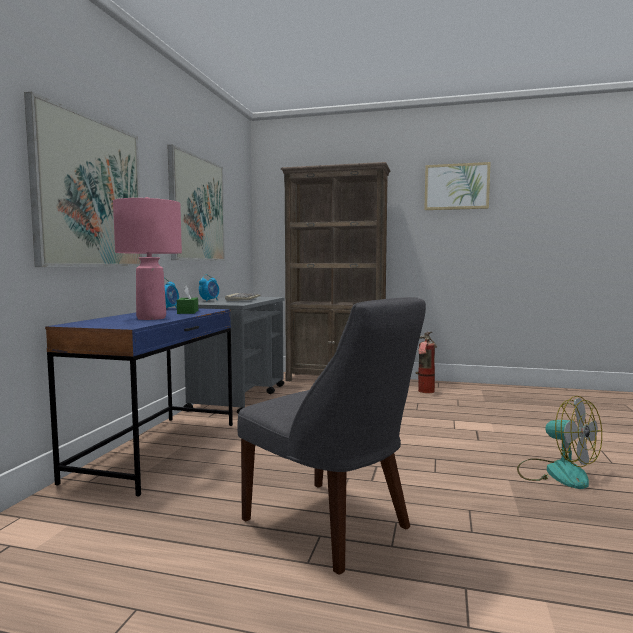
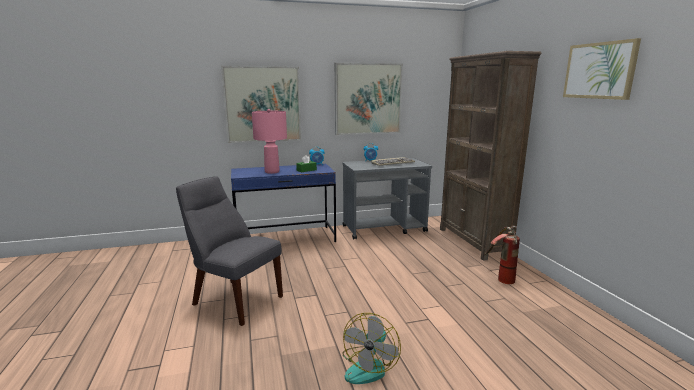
camera: 60 degrees right, 10 degrees up
grey chair [237,297,426,575] -> grey chair turned 105 degrees clockwise [176,177,283,326]

